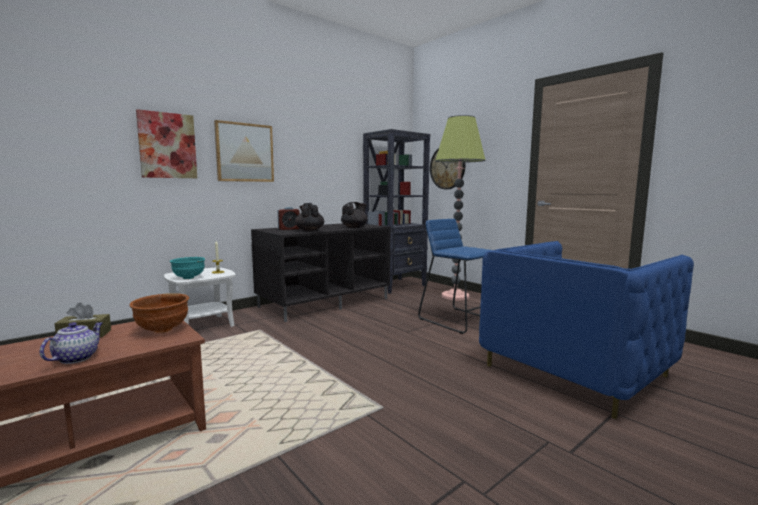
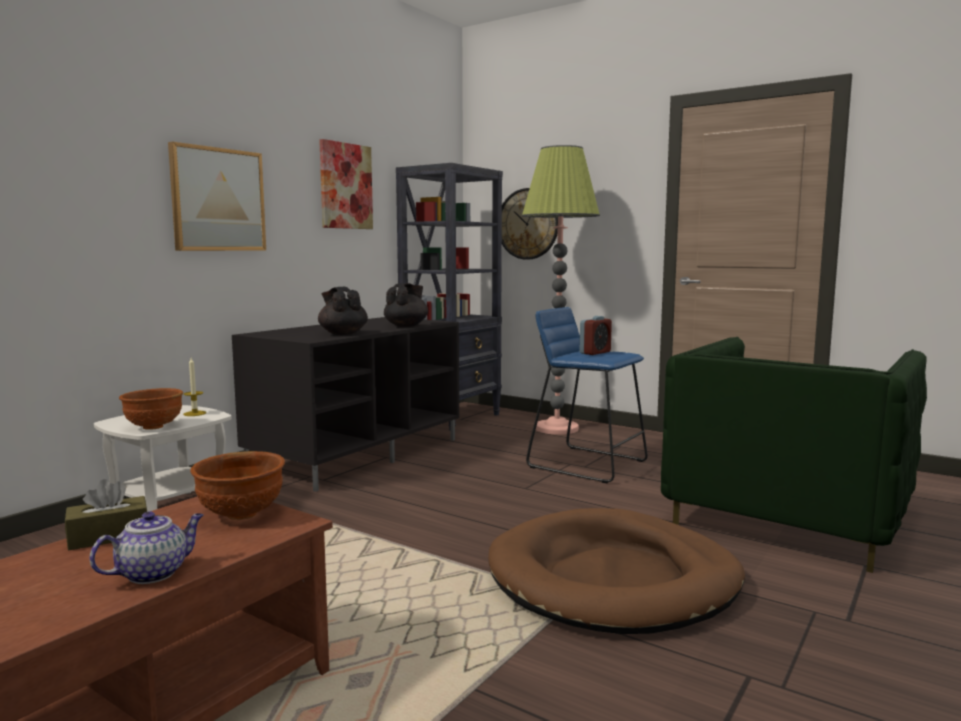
camera: 15 degrees left, 0 degrees up
teapot [40,322,102,364] -> teapot turned 45 degrees clockwise [89,511,203,584]
picture [136,109,197,178] -> picture moved to [319,139,373,229]
turquoise bowl [170,257,205,279] -> brown bowl [119,388,183,430]
alarm clock [278,207,300,230] -> alarm clock moved to [580,316,612,355]
blue armchair [479,241,694,419] -> green armchair [661,337,927,573]
none -> brown dog bed [488,508,745,634]

